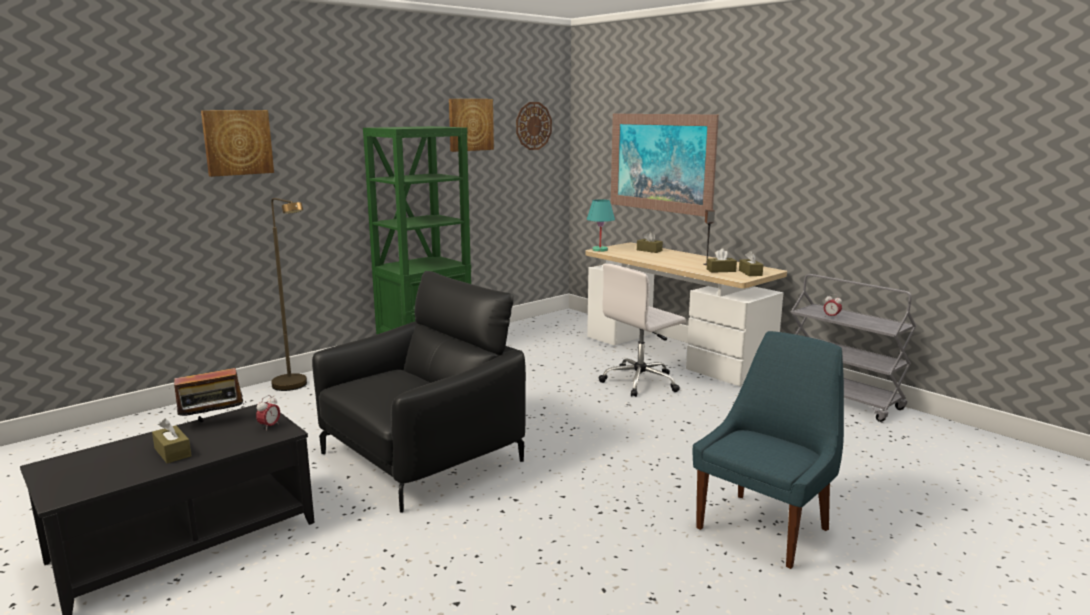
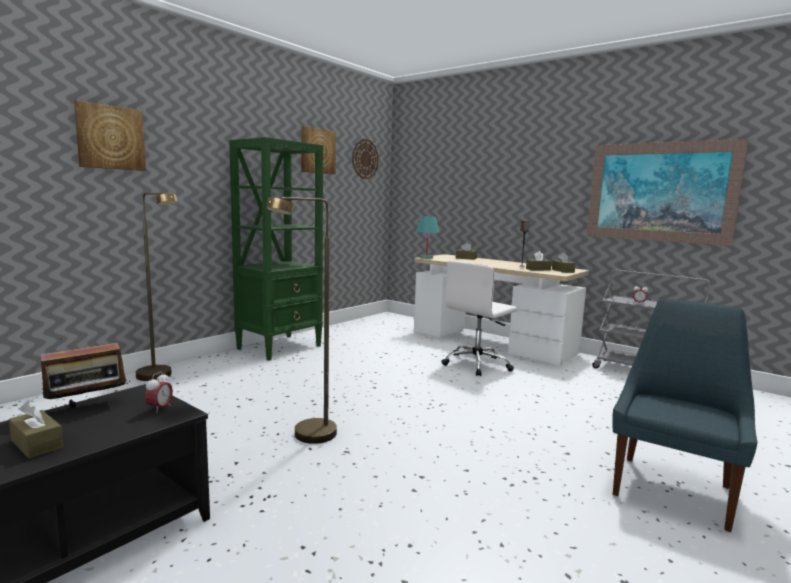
camera: 10 degrees left, 5 degrees down
black armchair [312,271,526,513] -> brown floor lamp [266,197,337,444]
picture [611,114,719,217] -> picture moved to [587,139,749,246]

